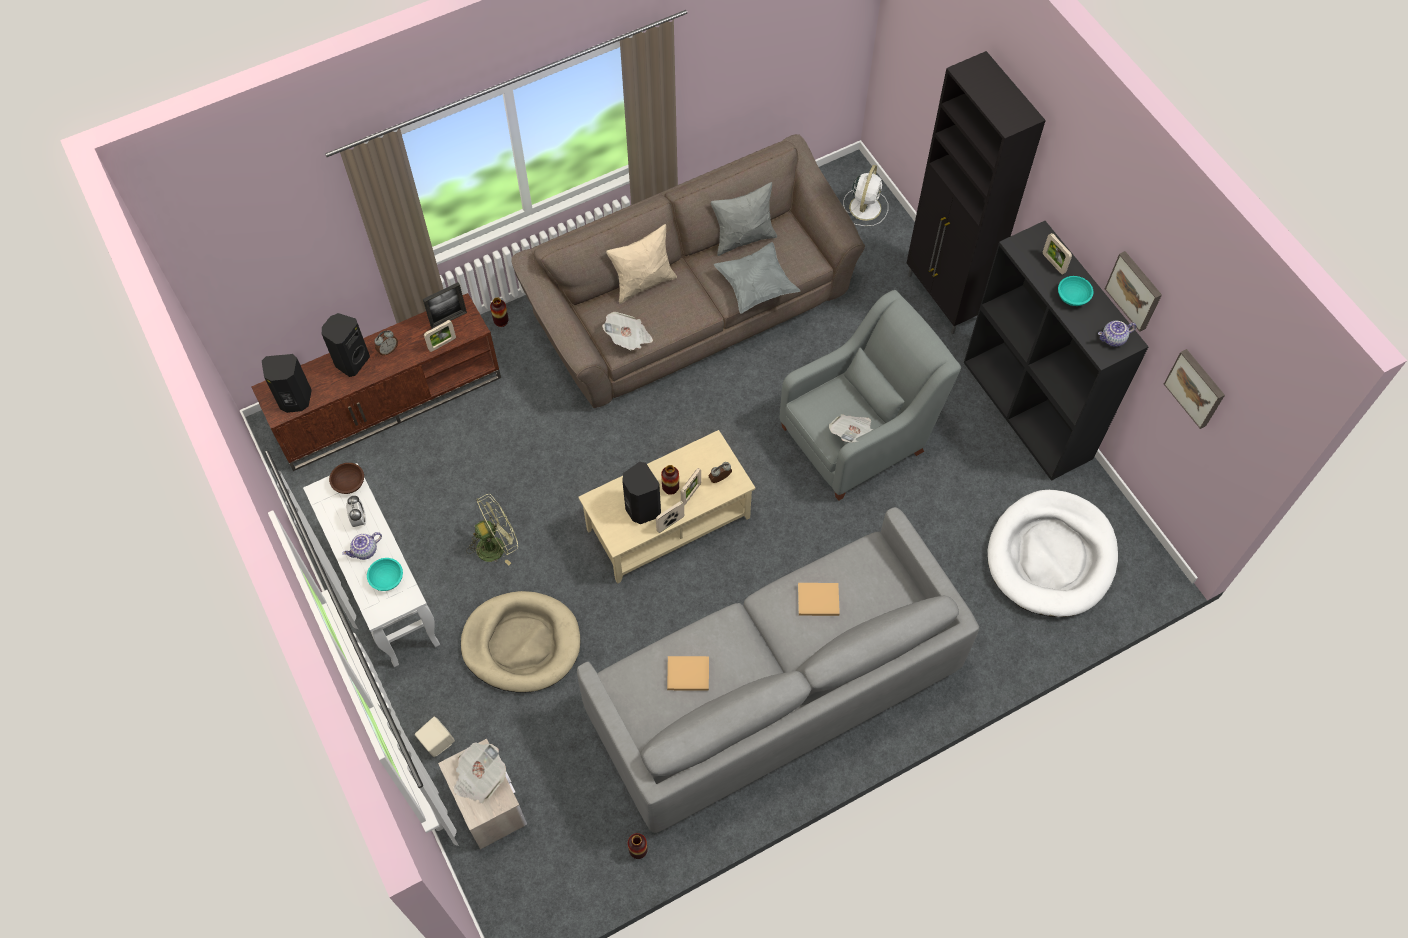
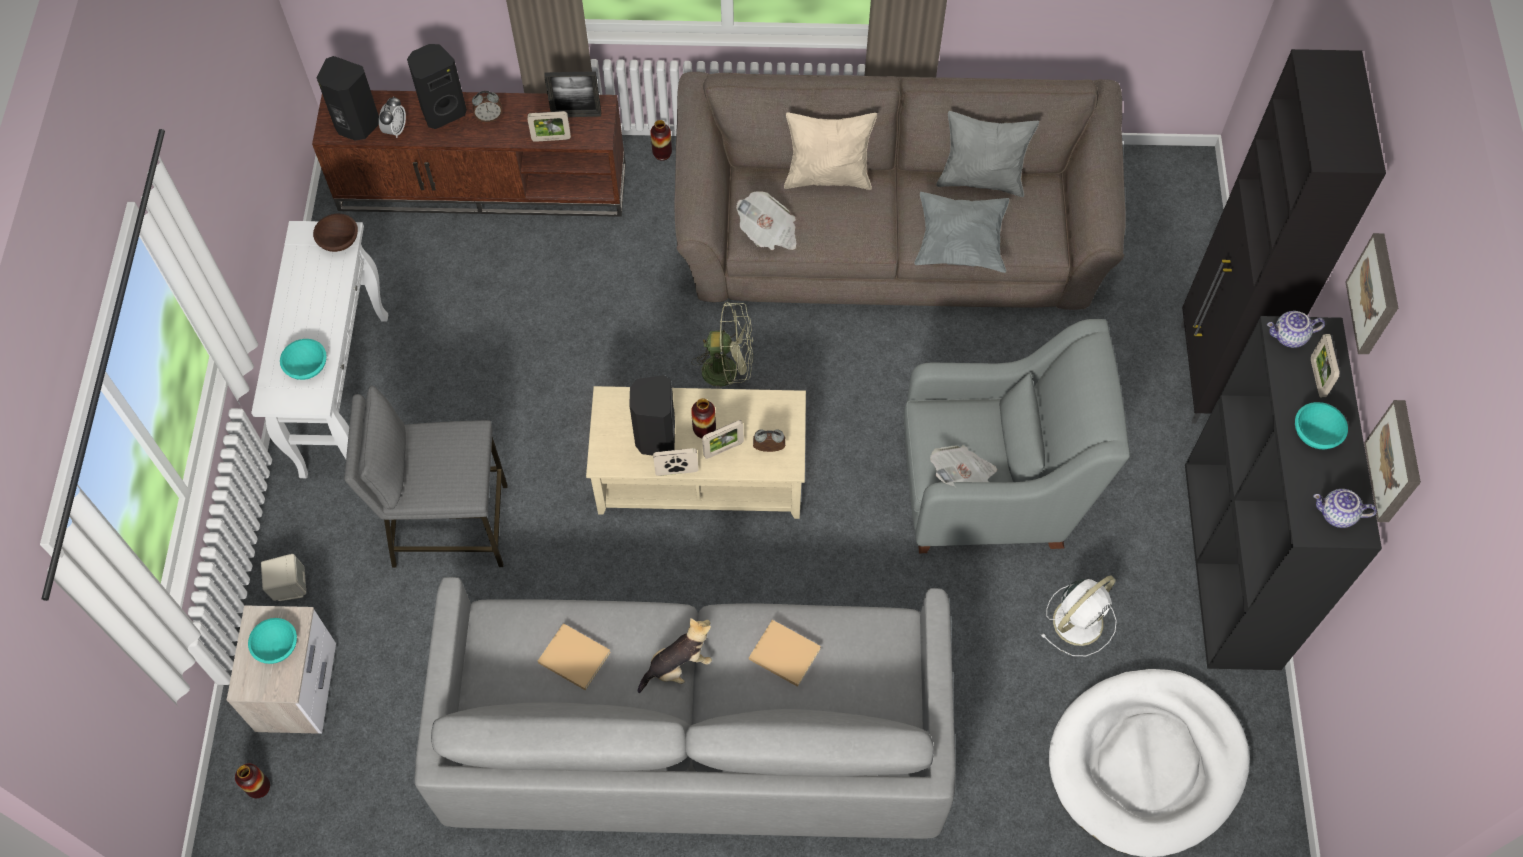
camera: 30 degrees right, 0 degrees up
teapot [342,532,382,560] -> teapot moved to [1267,311,1325,348]
alarm clock [346,496,366,527] -> alarm clock moved to [379,96,406,138]
newspaper [453,742,506,803] -> turquoise bowl [248,618,297,664]
beige dog bed [460,591,581,693] -> grey stool [344,386,507,568]
green fan [467,494,518,565] -> green fan moved to [691,302,753,389]
vase [628,833,648,859] -> vase moved to [235,764,270,798]
white fan [843,165,888,226] -> white fan moved to [1042,575,1117,656]
picture [1164,349,1225,429] -> picture moved to [1346,233,1398,354]
none -> plush toy [638,618,712,693]

